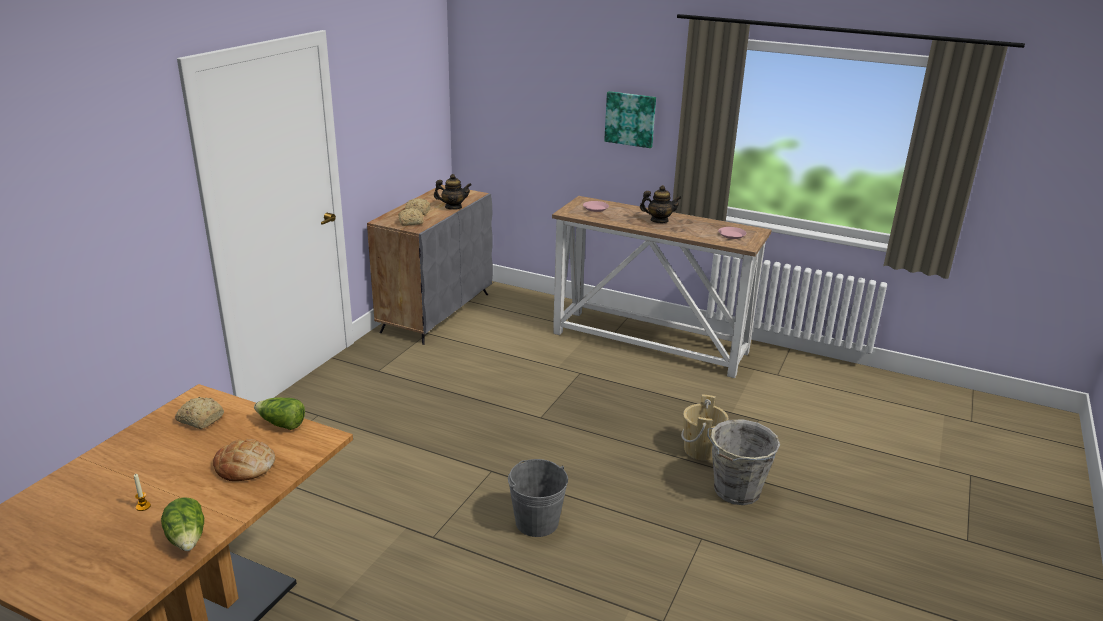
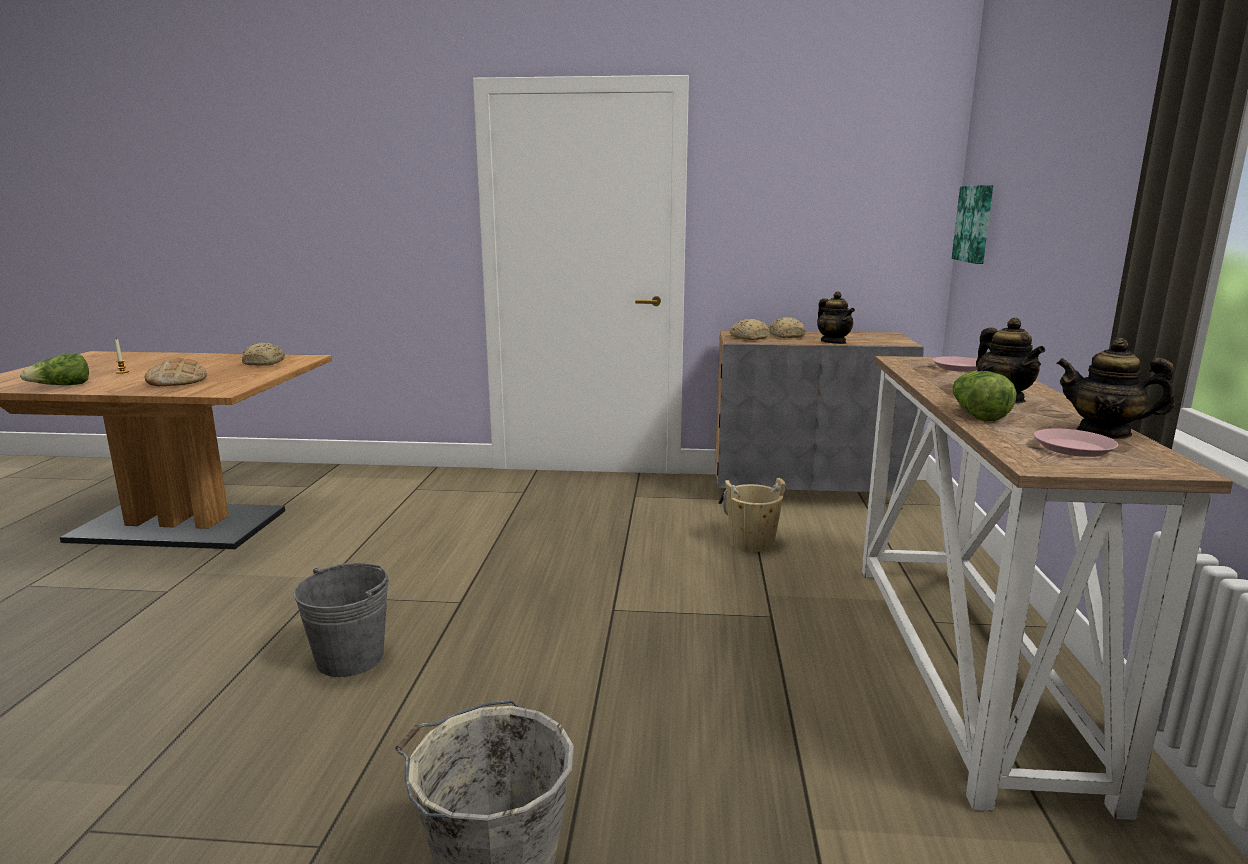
camera: 70 degrees right, 10 degrees down
lettuce [254,398,305,430] -> lettuce moved to [953,371,1017,422]
picture [604,91,656,148] -> picture moved to [952,185,993,264]
beige bucket [681,395,728,461] -> beige bucket moved to [723,478,785,552]
none -> teapot [1056,338,1175,439]

